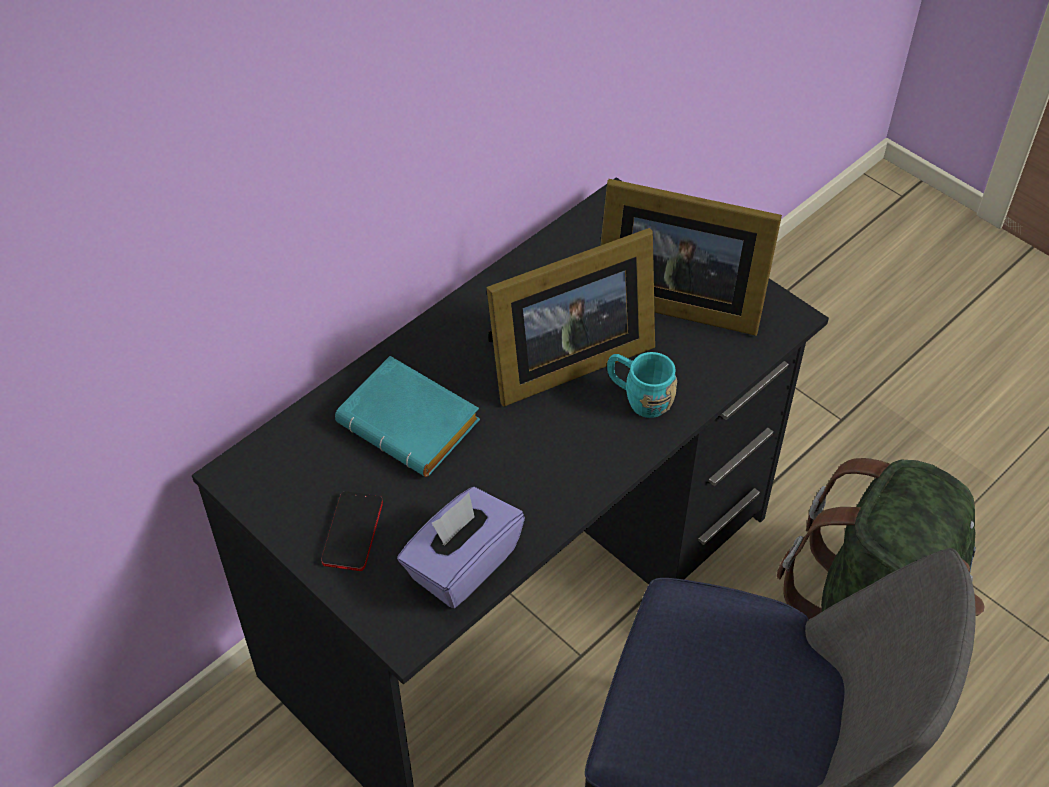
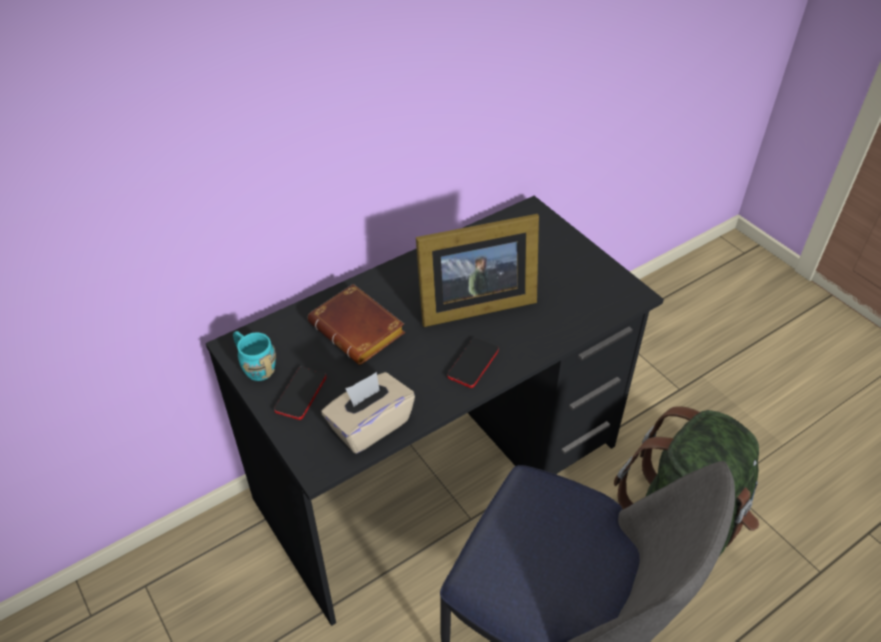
camera: 10 degrees right, 5 degrees down
turquoise book [335,356,480,477] -> brown book [308,284,405,365]
purple tissue box [397,487,525,608] -> beige tissue box [321,372,415,454]
picture frame [600,179,782,336] -> none
turquoise mug [607,352,677,418] -> turquoise mug moved to [233,331,276,381]
none -> phone [448,338,499,388]

